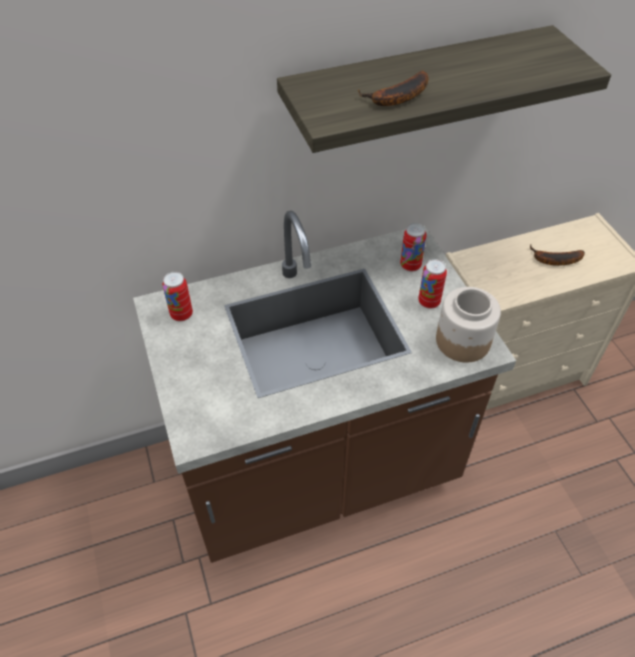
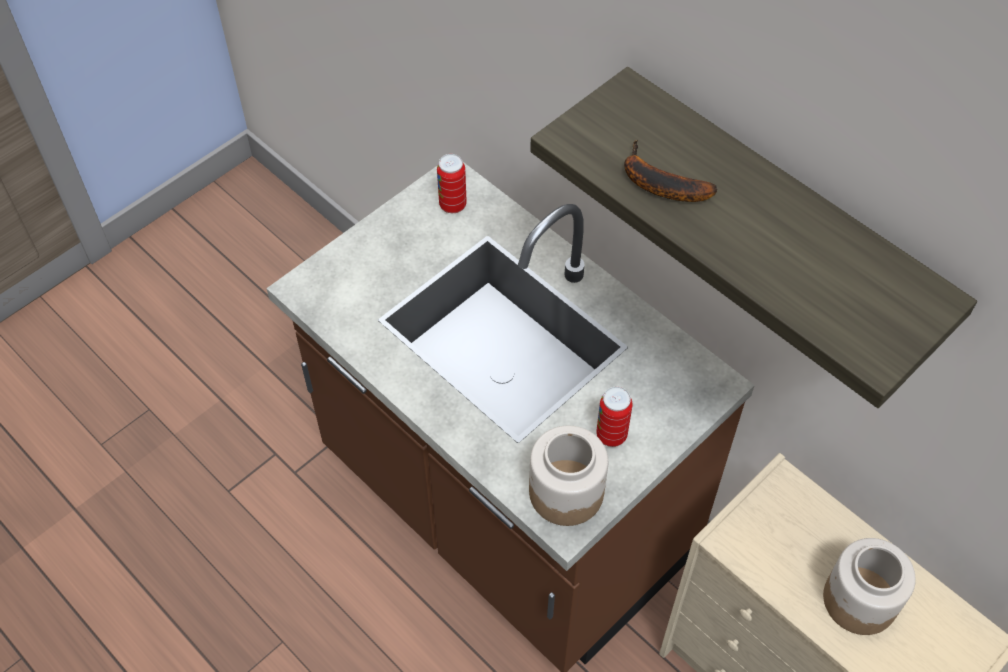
camera: 65 degrees right, 5 degrees up
can [400,223,427,272] -> none
banana [530,244,585,266] -> jar [823,538,916,635]

